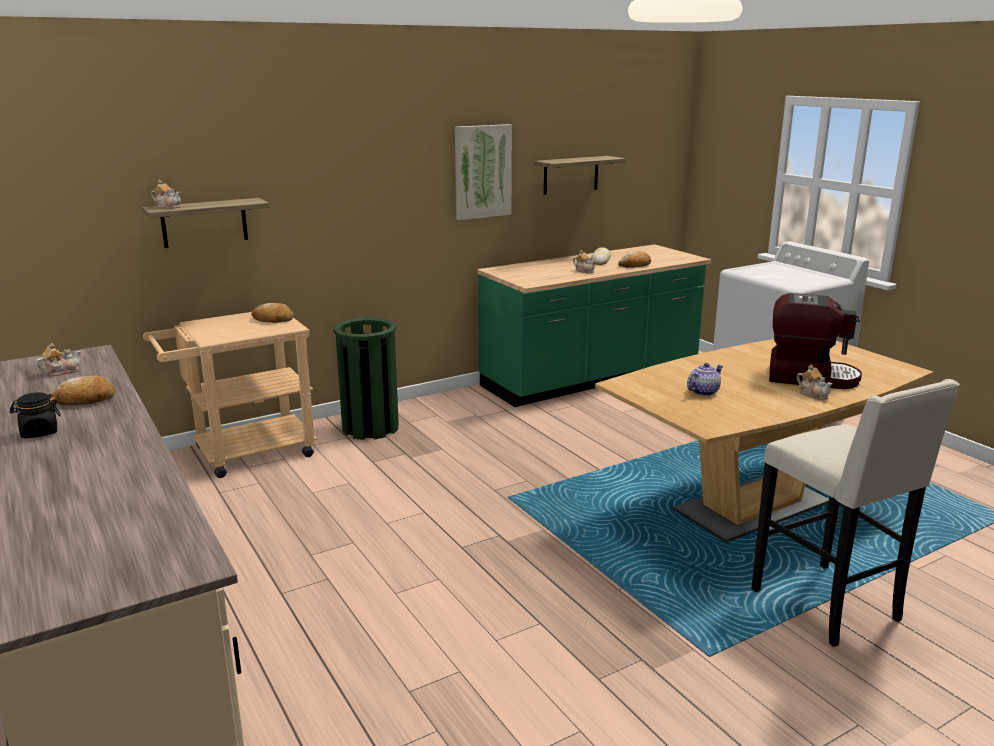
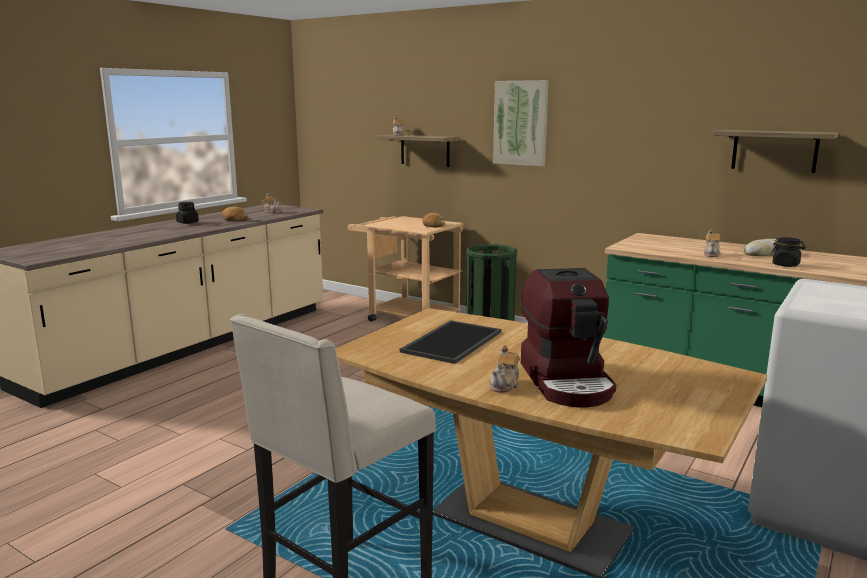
camera: 65 degrees right, 5 degrees down
picture [455,124,512,220] -> picture moved to [493,80,549,166]
bread [618,251,651,268] -> black jar [771,237,806,267]
teapot [687,363,723,396] -> tray [400,320,501,364]

